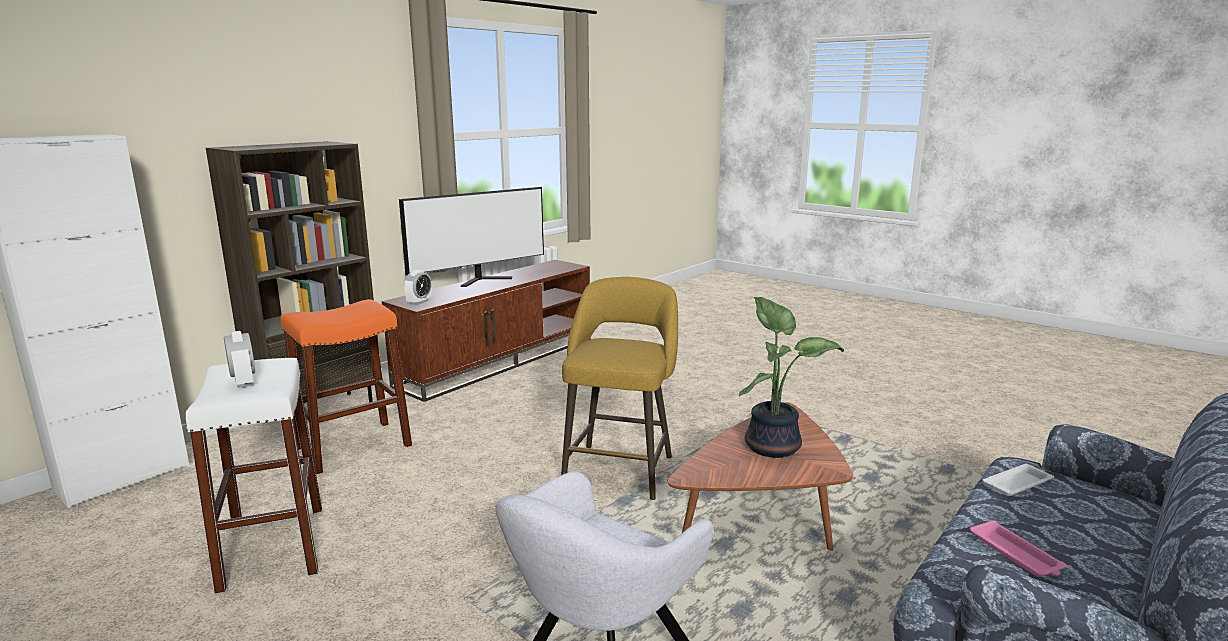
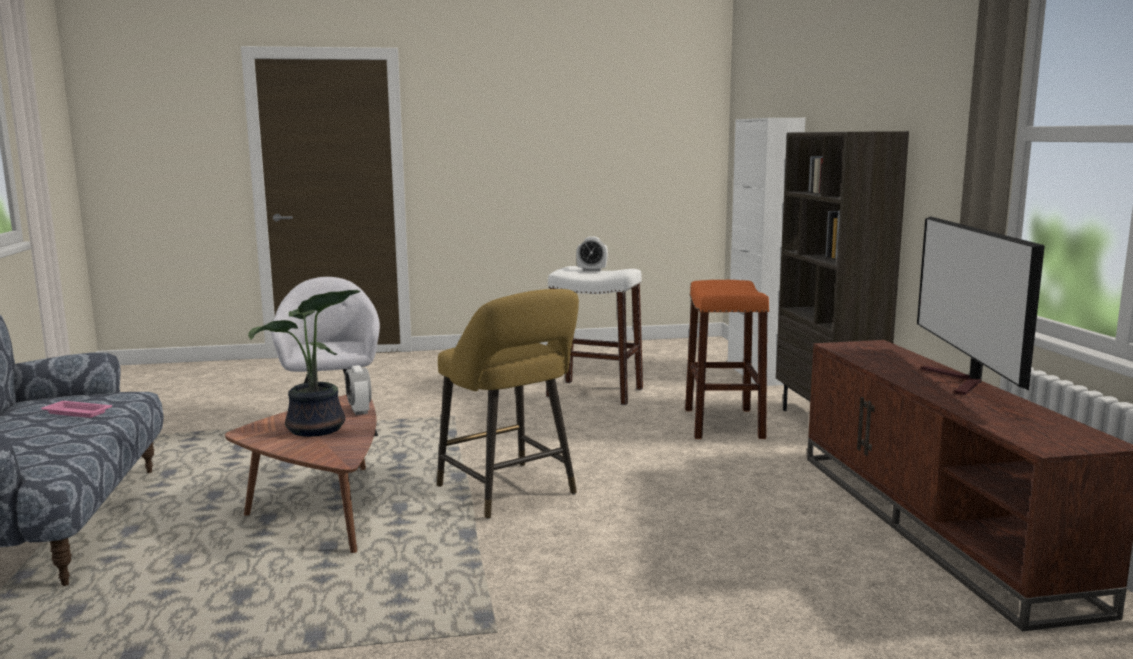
camera: 130 degrees right, 5 degrees down
alarm clock [404,270,432,305] -> alarm clock moved to [345,365,372,415]
white tray [982,464,1054,496] -> none

